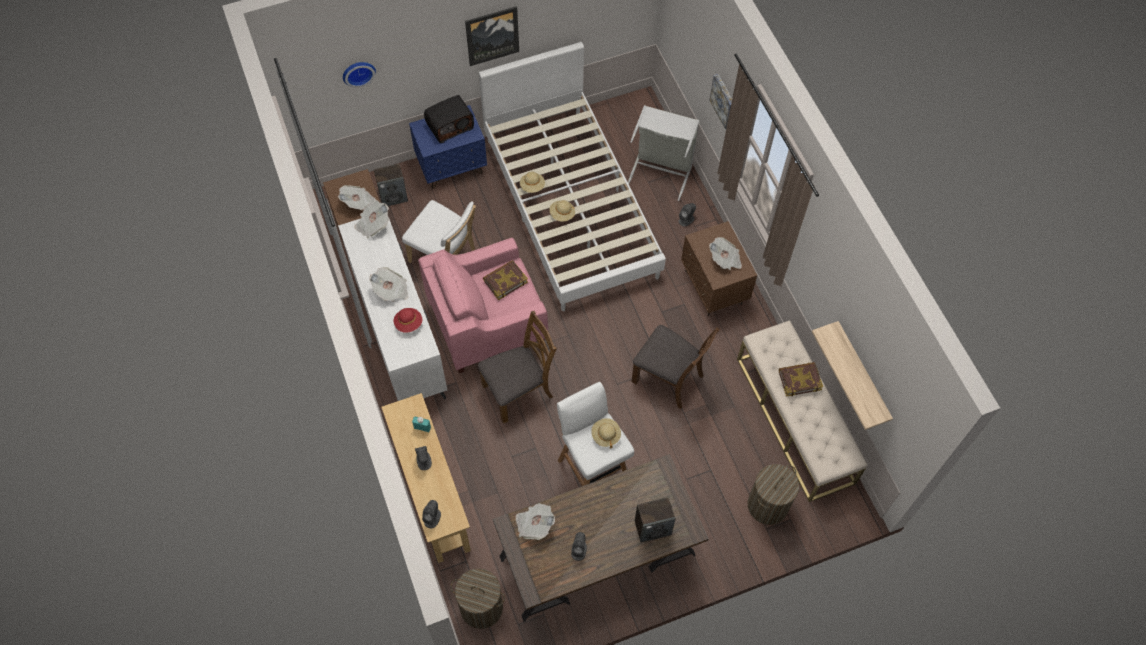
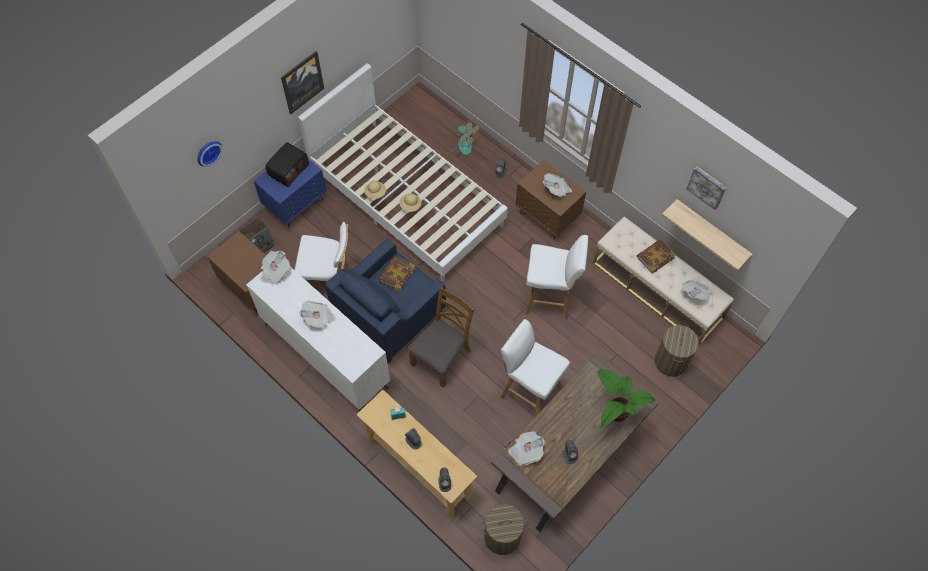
camera: 25 degrees left, 0 degrees up
newspaper [338,185,376,210] -> newspaper moved to [682,280,710,300]
red hat [394,308,422,333] -> none
pink armchair [418,238,548,373] -> blue armchair [325,238,446,364]
beige hat [591,418,621,449] -> none
grey laundry basket [628,105,700,201] -> fan [446,120,480,155]
brown chair [631,325,720,409] -> white stool [525,235,588,320]
speaker [635,497,675,542] -> potted plant [597,370,655,428]
picture [709,74,732,129] -> picture moved to [686,166,727,210]

